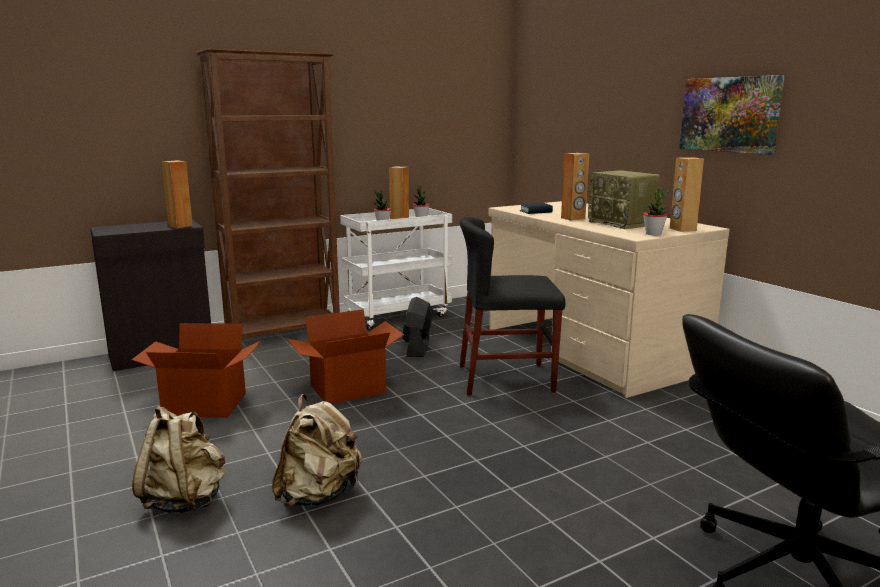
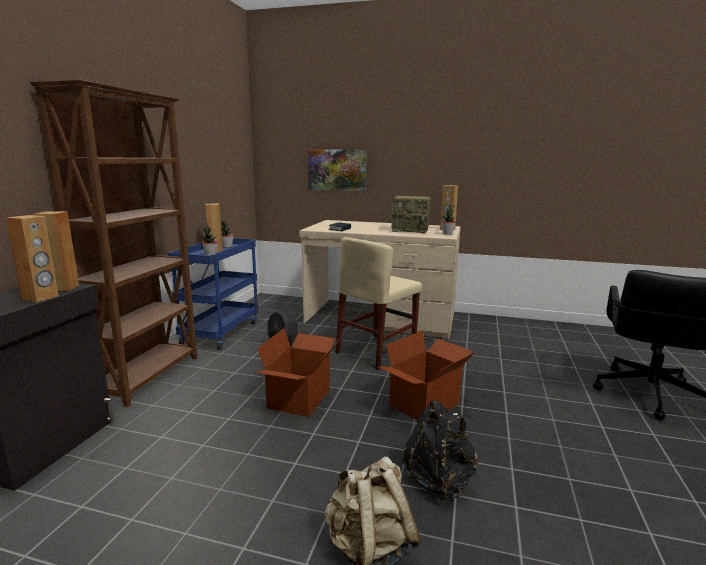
camera: 45 degrees left, 0 degrees up
cardboard box [132,323,262,418] -> cardboard box moved to [379,331,475,420]
beige backpack [272,394,362,507] -> black backpack [402,400,478,498]
white cart [340,208,452,330] -> blue cart [168,238,259,350]
black chair [460,217,566,395] -> beige chair [336,237,422,370]
brown speaker [561,153,589,221] -> brown speaker moved to [6,215,59,302]
picture [679,75,785,155] -> picture moved to [308,149,367,191]

